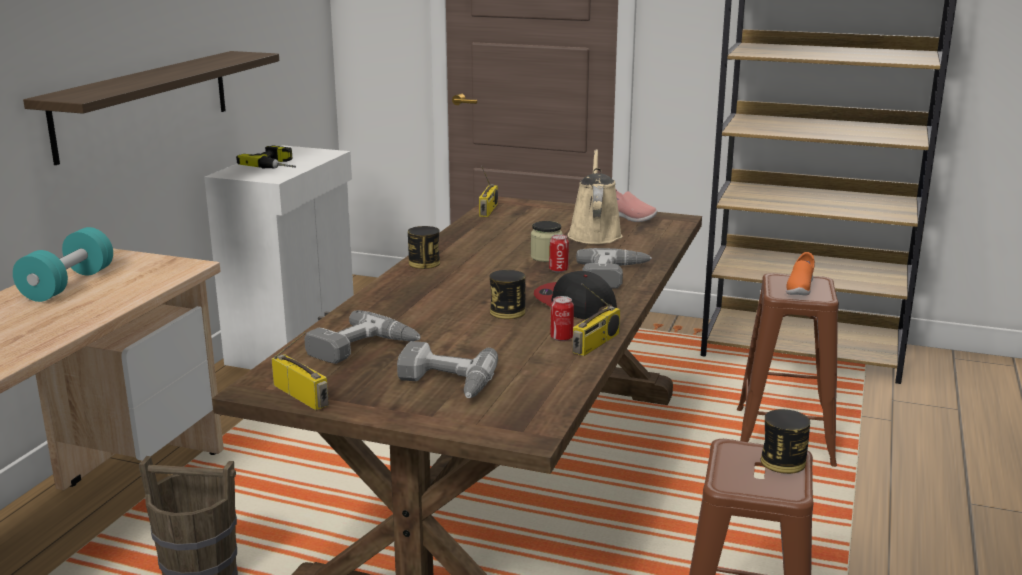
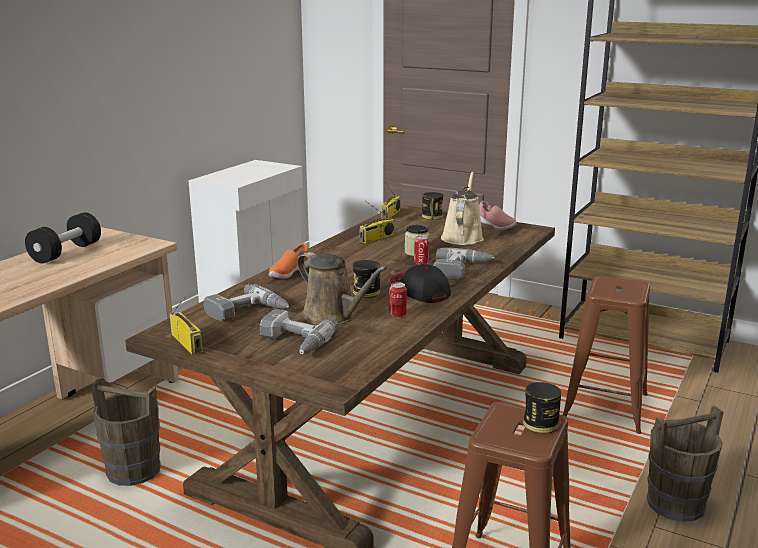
camera: 10 degrees right, 0 degrees up
turquoise dumbbell [13,227,113,302] -> black dumbbell [25,212,101,263]
shelf [23,51,279,165] -> none
power drill [236,145,296,169] -> none
can [408,226,440,269] -> can moved to [422,192,443,220]
radio [573,284,620,356] -> radio moved to [359,201,394,244]
orange shoe [786,252,815,296] -> orange shoe moved to [269,243,310,279]
none -> brown watering can [297,252,387,325]
none -> brown bucket [647,405,724,522]

